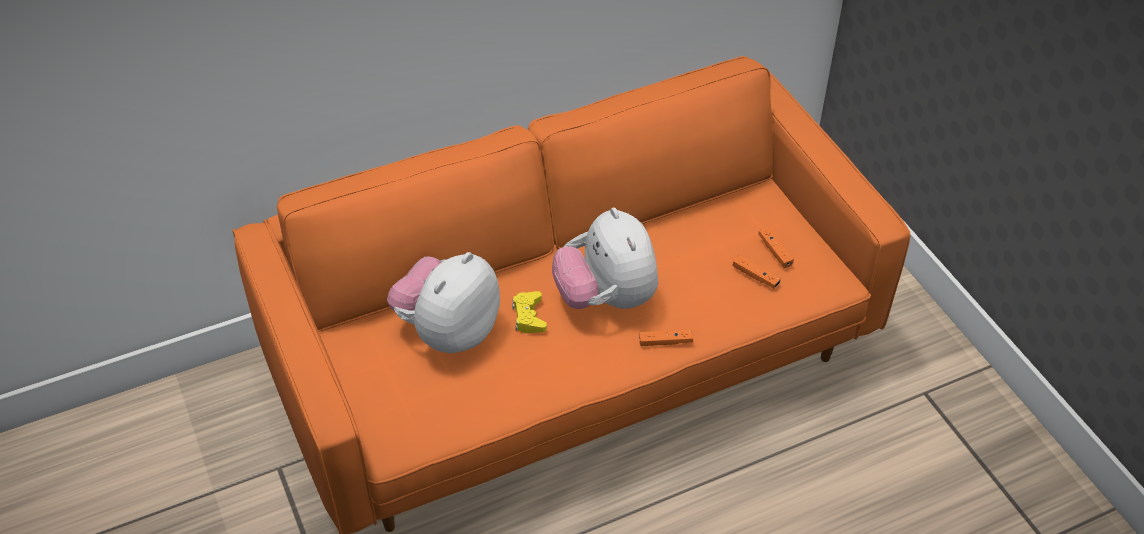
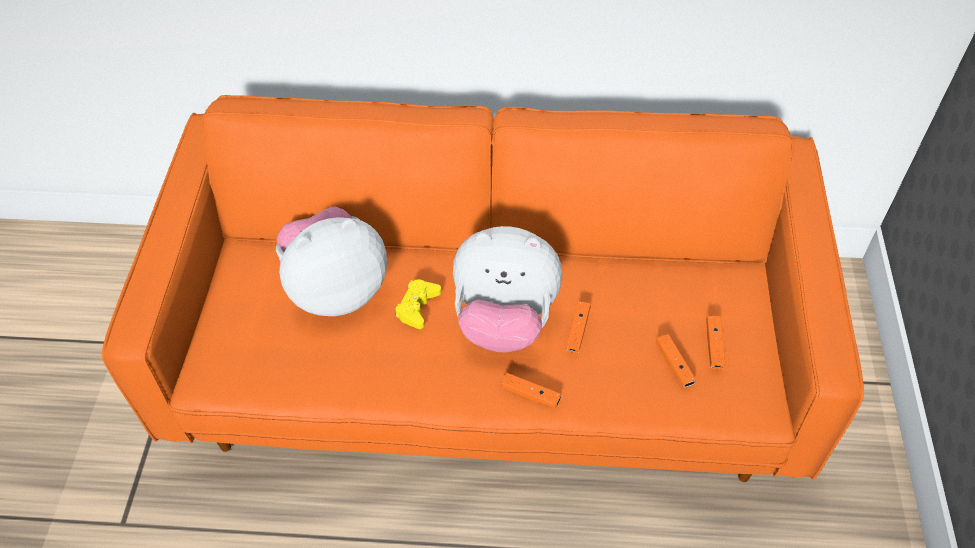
camera: 30 degrees right, 5 degrees up
plush toy [552,207,658,309] -> plush toy turned 90 degrees counterclockwise [453,226,562,352]
none -> orange game controller [566,301,591,354]

